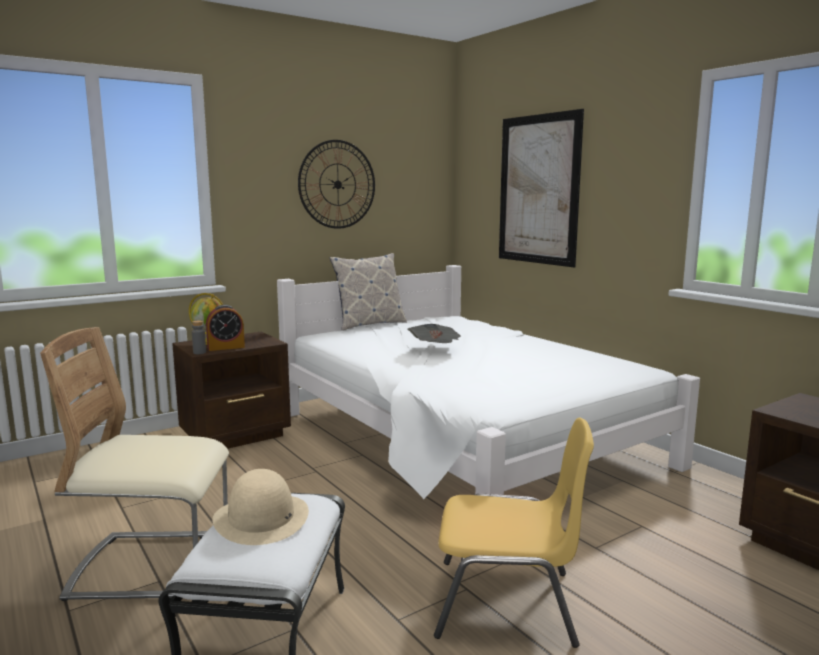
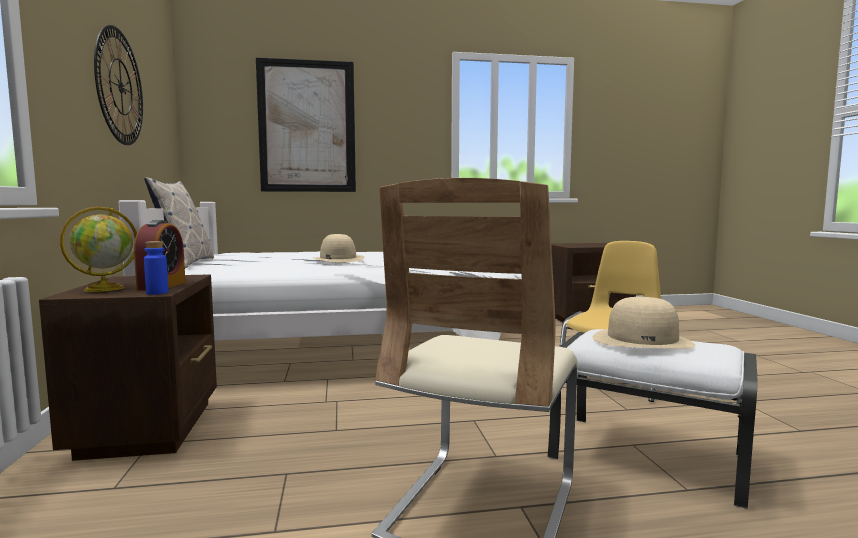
camera: 65 degrees left, 5 degrees down
grey bottle [192,320,206,354] -> blue bottle [144,241,168,295]
newspaper [407,324,461,343] -> beige hat [312,234,364,263]

